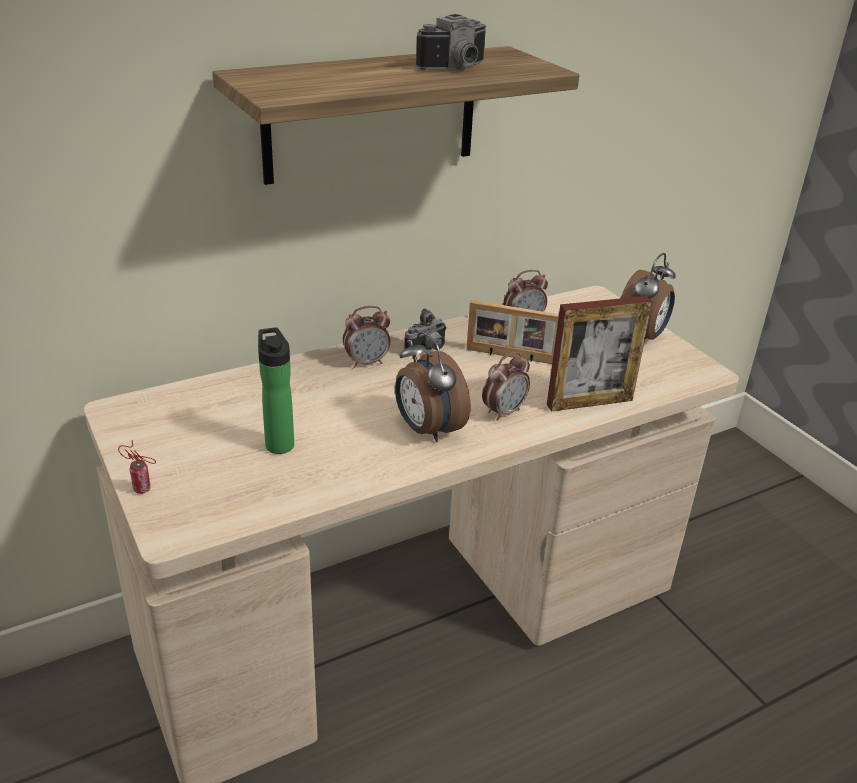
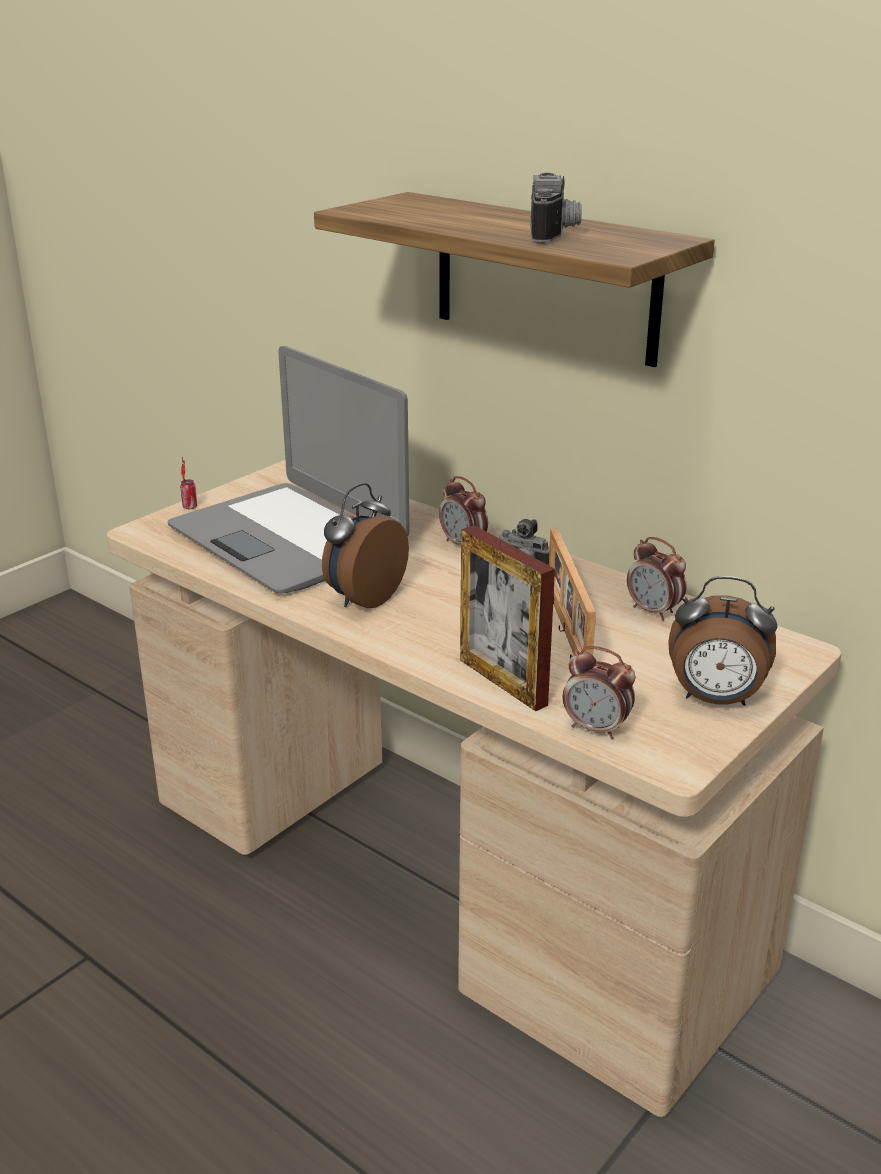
camera: 70 degrees right, 5 degrees down
bottle [258,328,294,454] -> laptop [168,346,409,593]
camera [416,14,486,70] -> camera turned 120 degrees counterclockwise [530,173,582,244]
alarm clock [482,352,530,421] -> alarm clock moved to [563,646,635,739]

